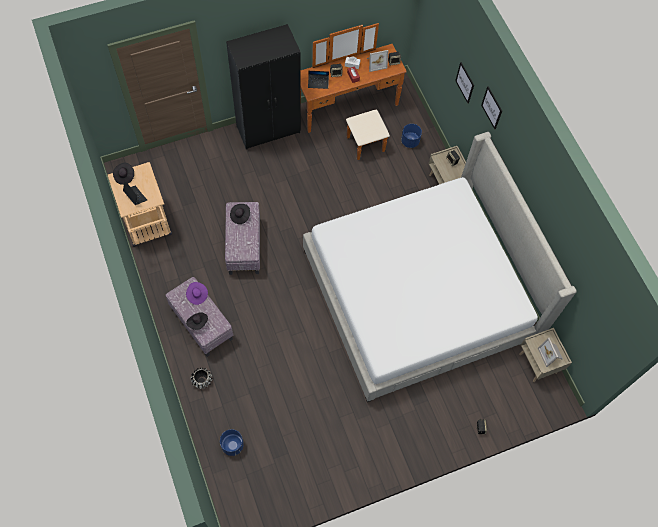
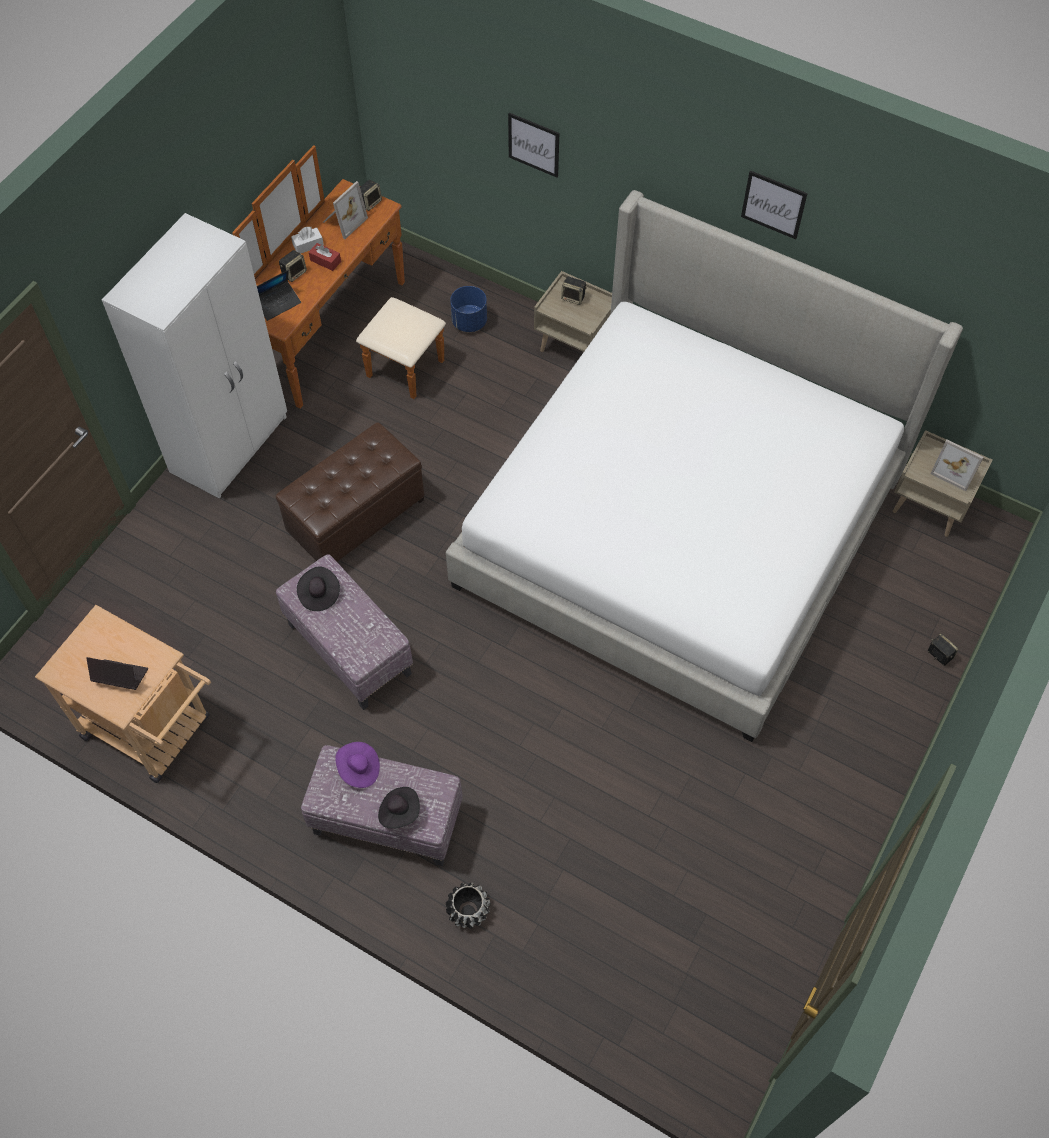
camera: 35 degrees left, 5 degrees down
black hat [113,163,134,185] -> none
blue planter [220,429,244,456] -> none
black wardrobe [226,24,301,149] -> white wardrobe [102,213,287,499]
picture [481,86,502,129] -> picture moved to [741,170,808,239]
none -> brown ottoman [276,422,425,562]

